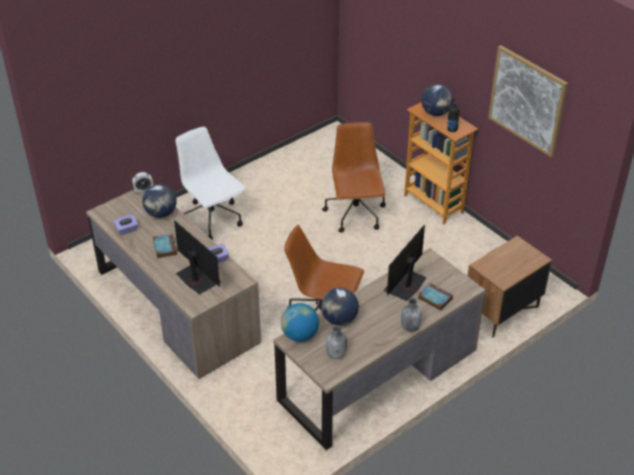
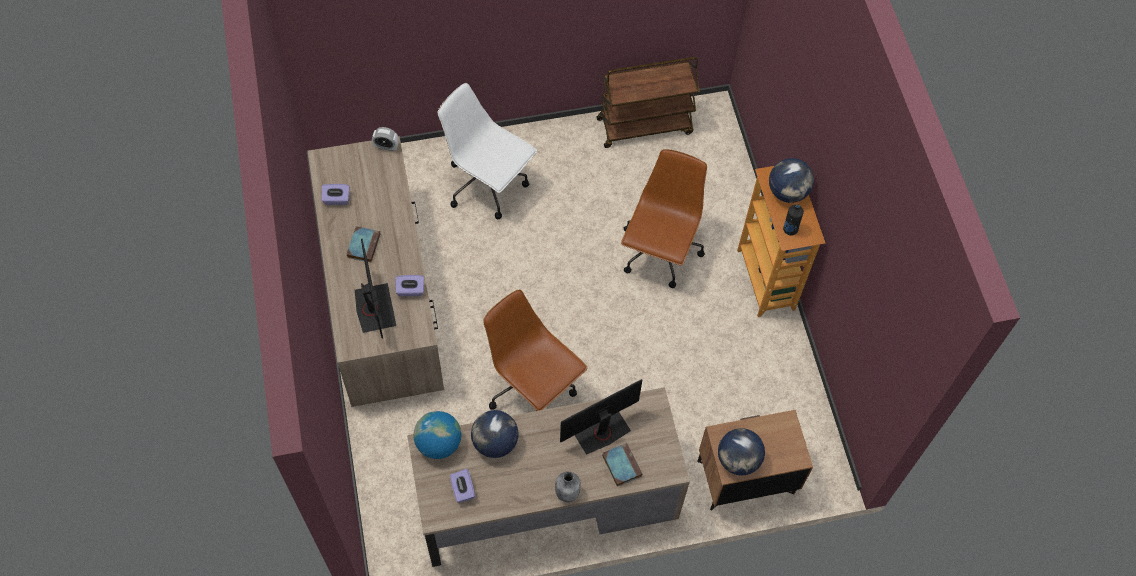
camera: 25 degrees right, 20 degrees up
globe [143,184,177,218] -> globe moved to [718,428,765,475]
white office chair [175,127,246,240] -> white office chair turned 45 degrees counterclockwise [437,83,537,219]
grey bottle [326,325,347,359] -> purple tissue box [450,469,475,503]
picture [488,45,568,157] -> none
none -> brown cart [597,57,700,148]

